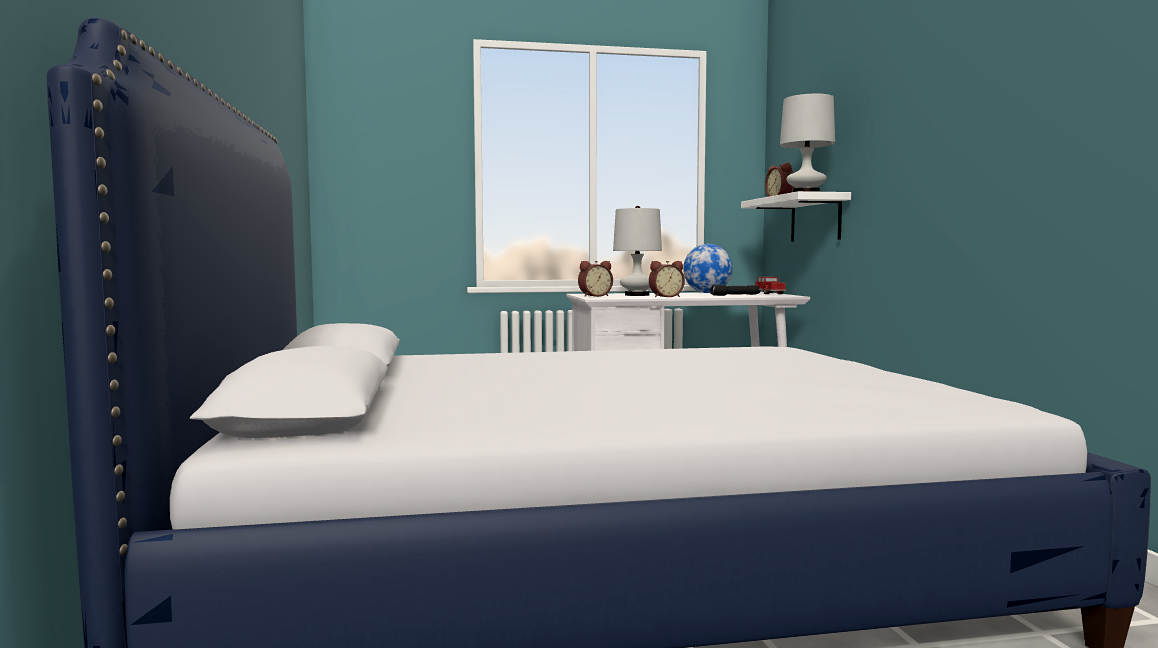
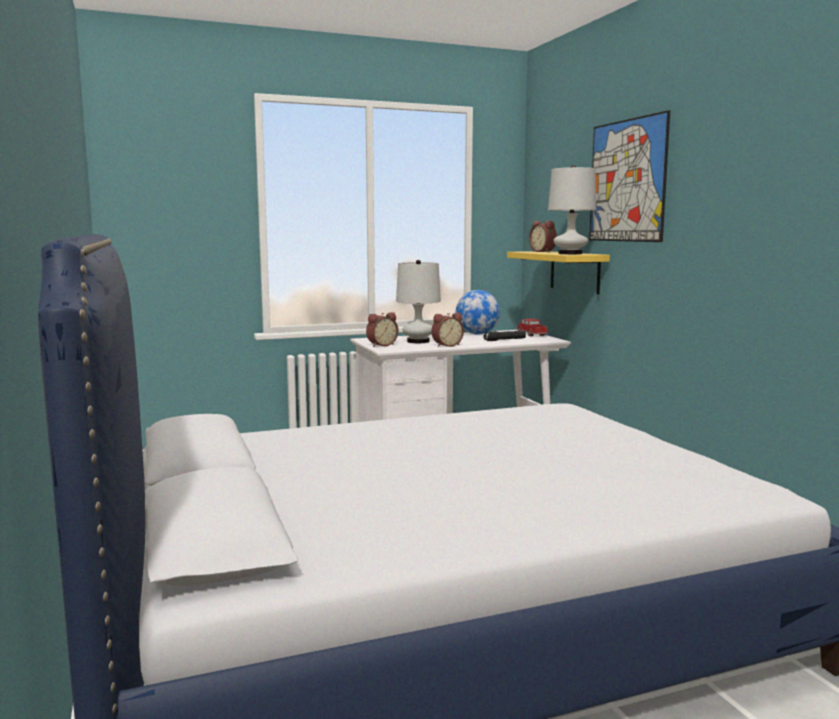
camera: 10 degrees left, 5 degrees up
white shelf [741,191,851,242] -> yellow shelf [507,251,610,295]
none -> picture [589,110,670,242]

